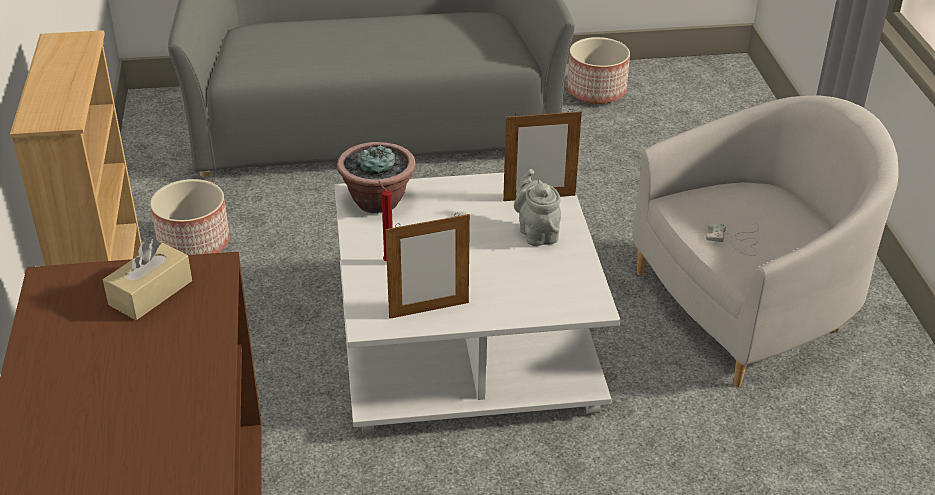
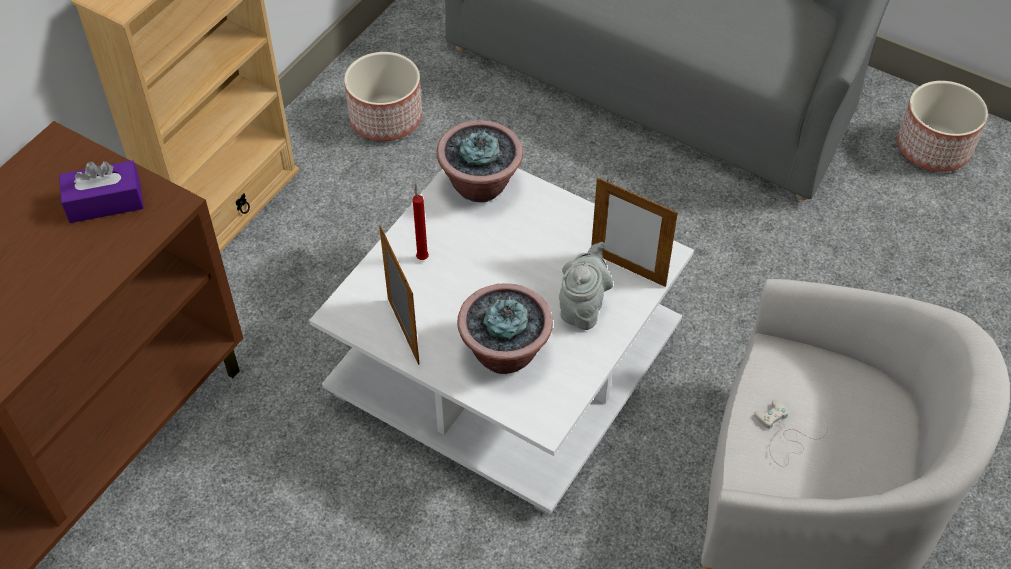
camera: 40 degrees right, 15 degrees up
beige tissue box [103,239,192,320] -> purple tissue box [59,160,144,223]
picture frame [385,213,470,319] -> picture frame turned 135 degrees counterclockwise [379,225,419,365]
none -> potted plant [458,283,553,374]

